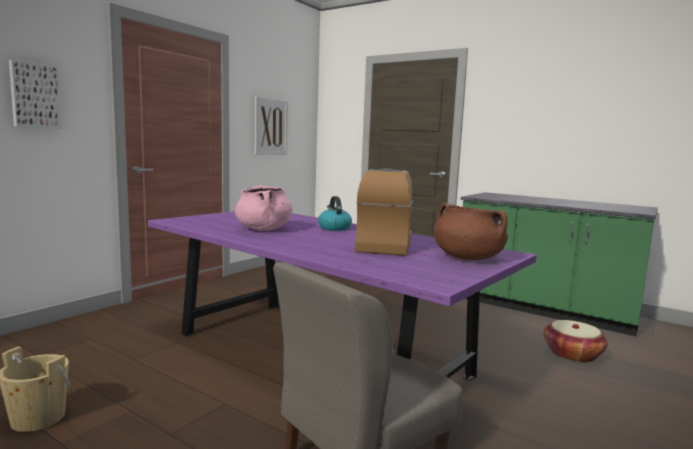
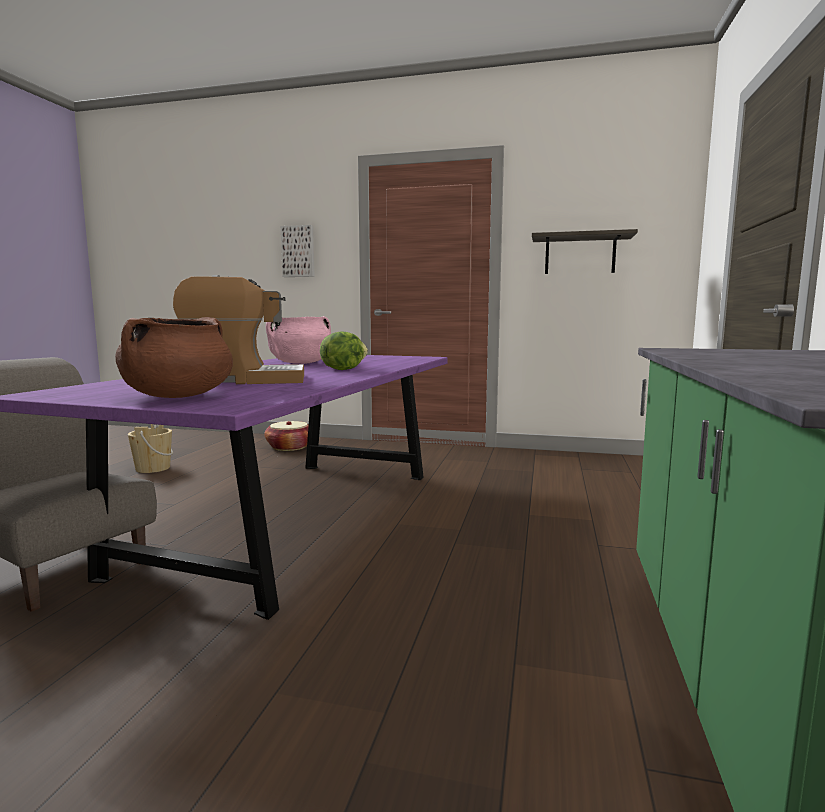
camera: 70 degrees right, 0 degrees up
picture [255,96,288,155] -> shelf [532,229,638,274]
kettle [318,196,352,231] -> lettuce [320,331,368,370]
basket [544,320,608,363] -> basket moved to [264,421,309,451]

